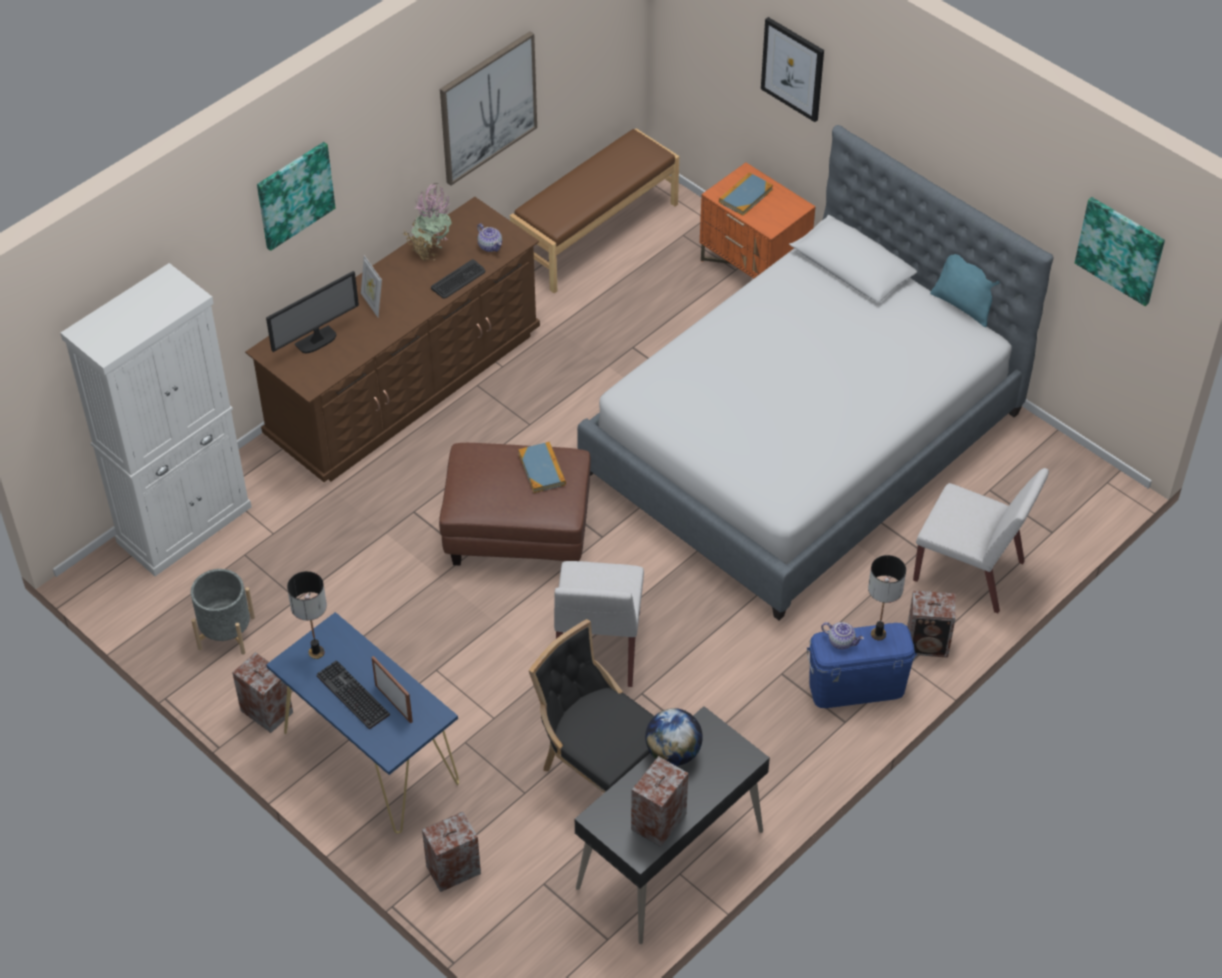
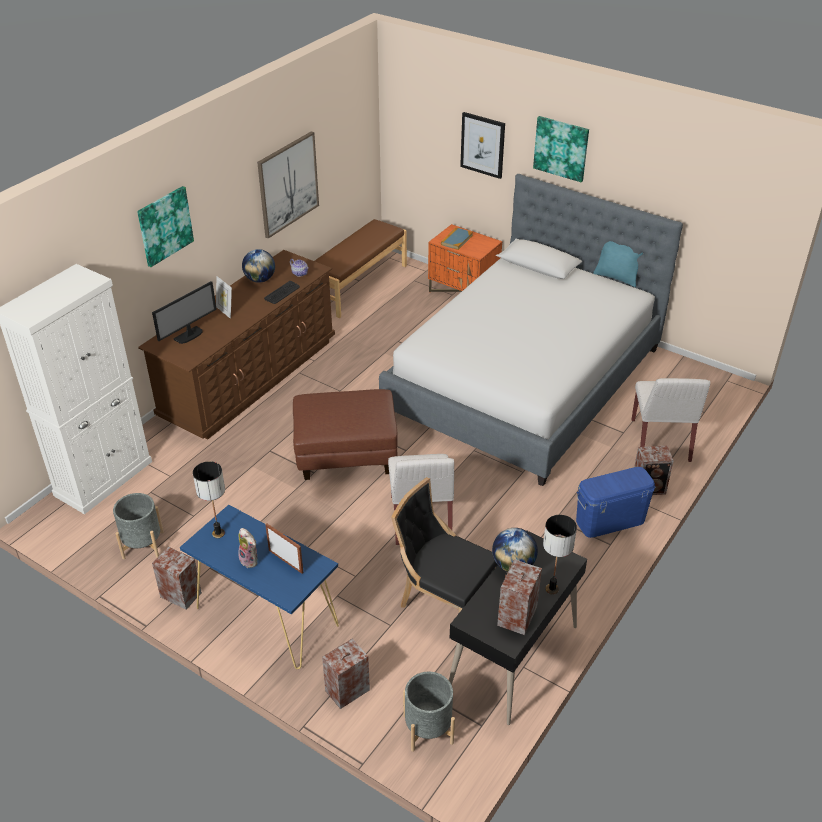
camera: 10 degrees left, 10 degrees down
keyboard [317,660,390,730] -> plush toy [238,528,258,568]
potted plant [403,183,452,261] -> globe [242,249,275,283]
book [518,442,566,493] -> none
teapot [821,622,864,649] -> none
table lamp [868,555,906,640] -> table lamp moved to [543,515,577,594]
white chair [913,468,1049,613] -> white chair turned 75 degrees clockwise [631,378,710,462]
picture [1075,197,1165,306] -> picture moved to [533,116,589,182]
none -> grey planter [403,672,455,752]

